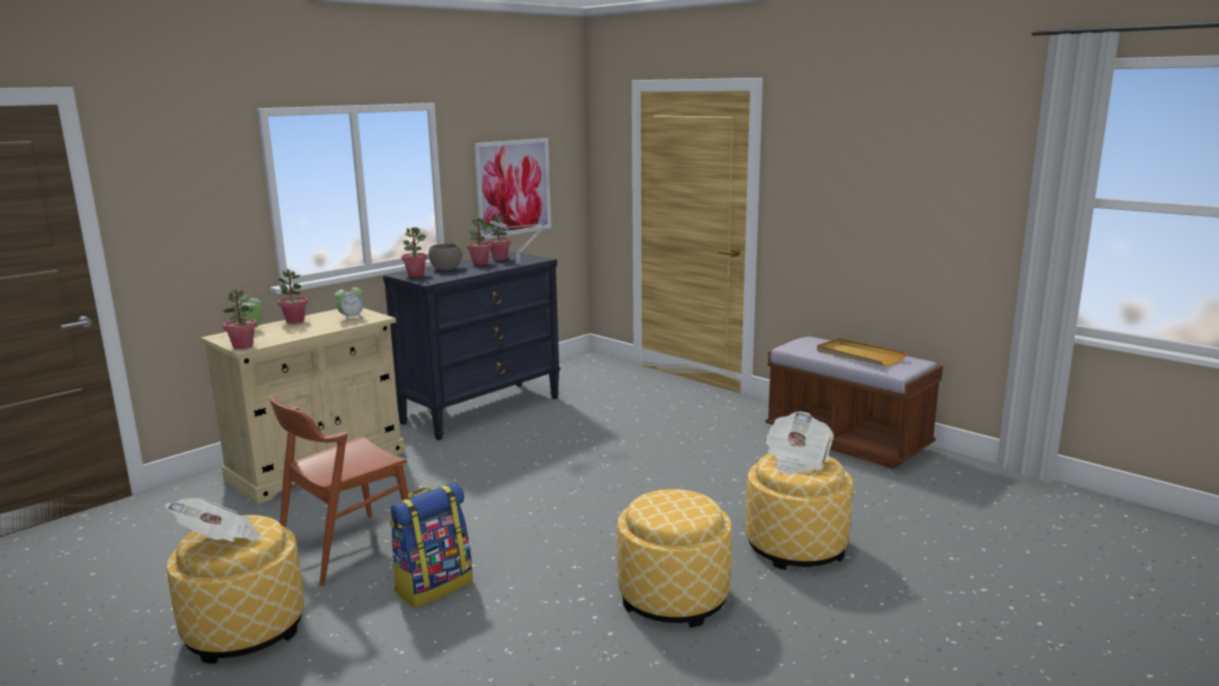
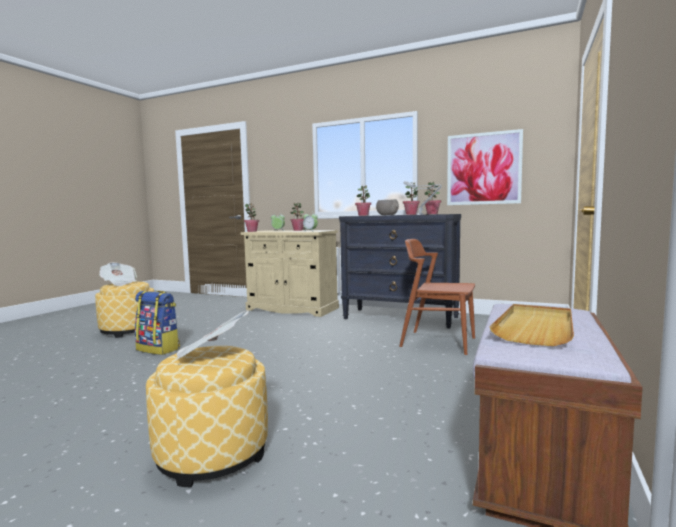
camera: 70 degrees right, 10 degrees down
brown chair [268,396,409,586] -> brown chair moved to [399,239,475,355]
ottoman [617,489,732,628] -> none

